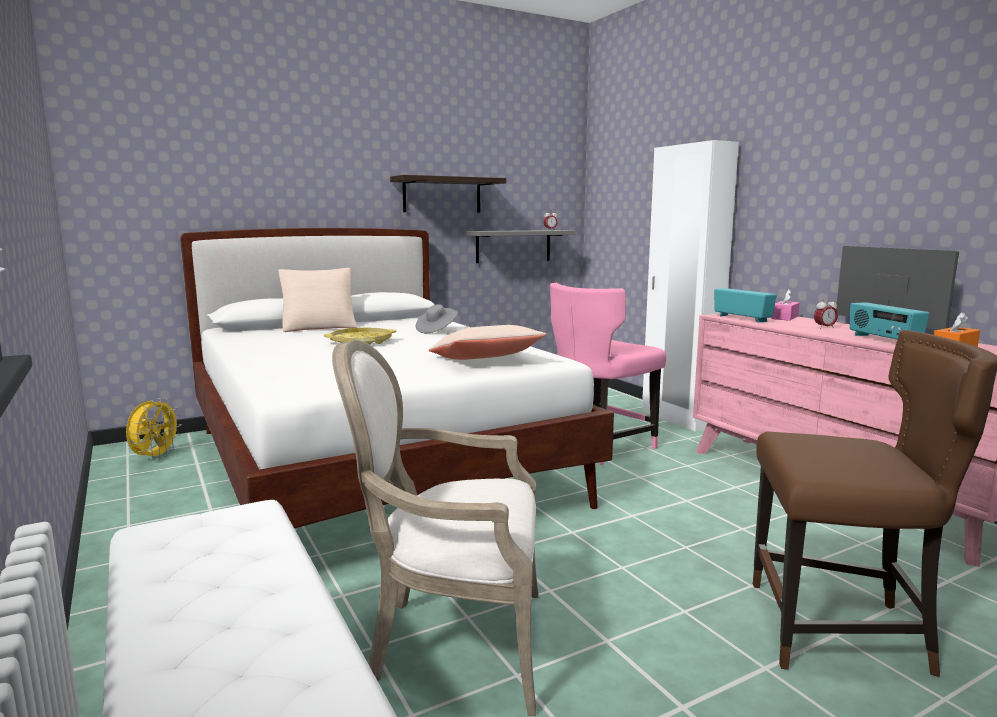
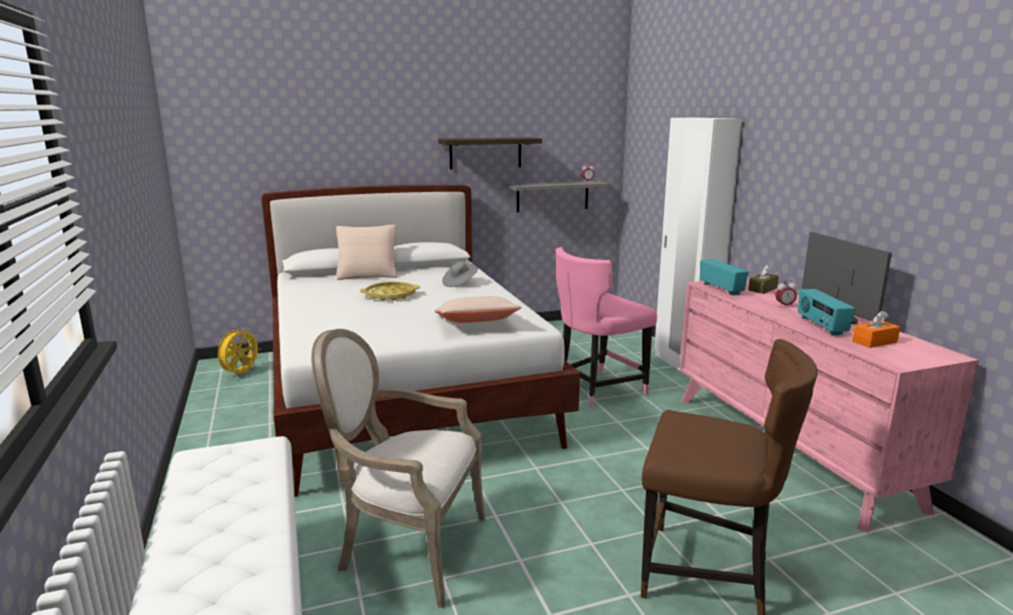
camera: 10 degrees right, 5 degrees up
pink tissue box [771,290,799,321] -> brown tissue box [748,264,779,294]

